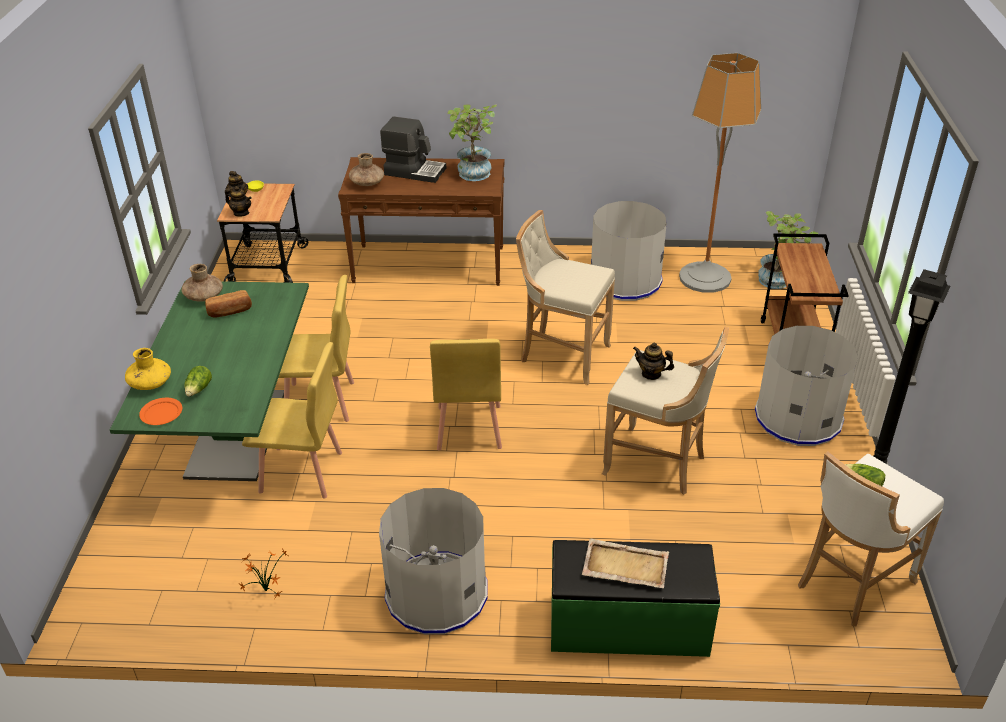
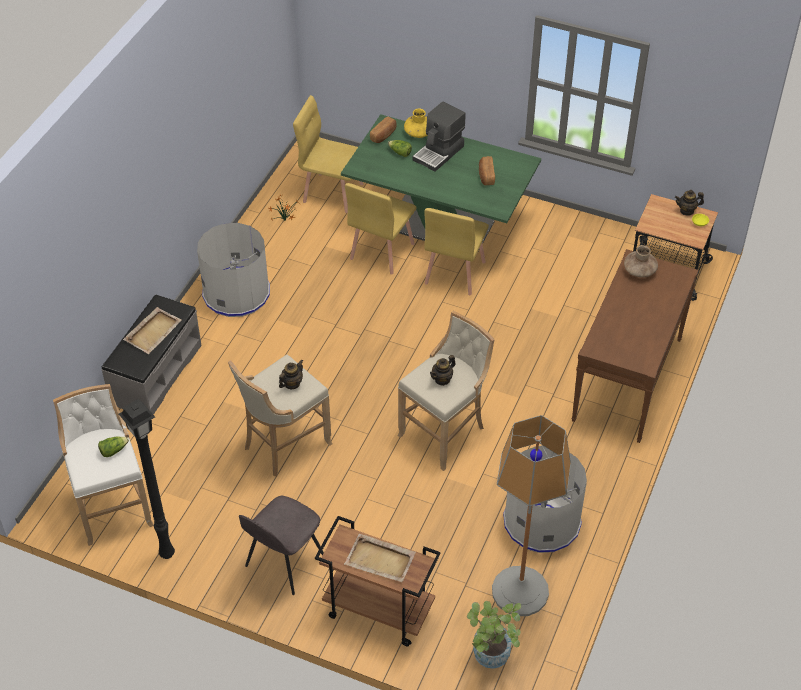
camera: 110 degrees right, 10 degrees up
orange plate [139,398,182,425] -> bread [370,117,397,143]
brown vase [182,264,223,302] -> none
teapot [225,186,252,217] -> teapot moved to [430,355,456,386]
coffee machine [380,116,446,183] -> coffee machine moved to [412,101,466,172]
yellow chair [430,339,502,451] -> yellow chair moved to [293,95,363,213]
potted plant [447,105,497,181] -> none
green bench [551,540,720,657] -> grey bench [101,295,202,415]
grey trash can [755,326,858,446] -> grey chair [239,496,324,595]
none -> beige tray [344,534,416,582]

